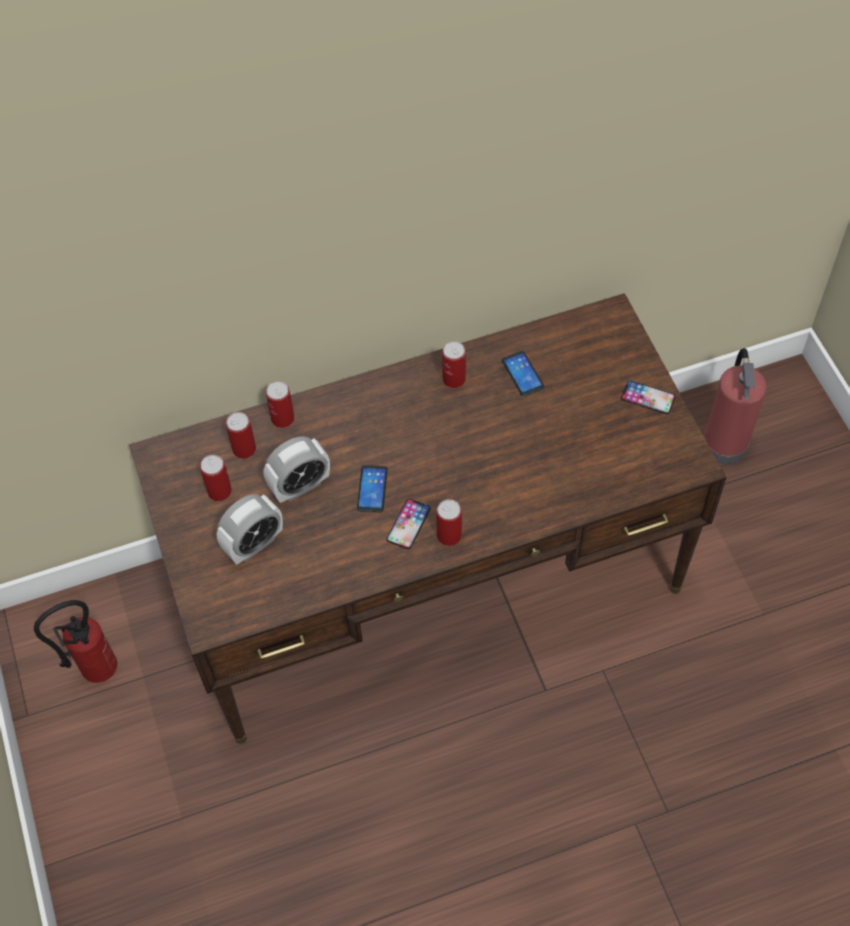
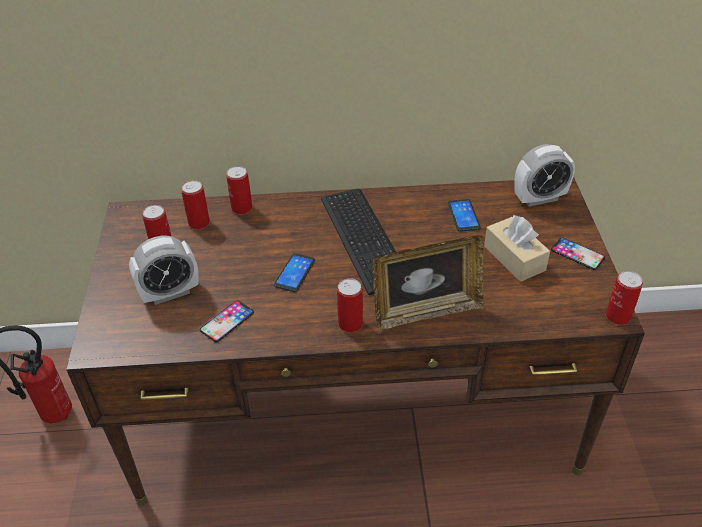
camera: 15 degrees right, 15 degrees down
alarm clock [264,436,330,503] -> alarm clock moved to [514,144,575,207]
phone [386,499,431,549] -> phone moved to [200,301,254,342]
can [442,341,466,388] -> can moved to [606,271,643,325]
fire extinguisher [704,348,767,464] -> none
none -> keyboard [321,189,396,295]
none -> picture frame [372,235,484,330]
none -> beige tissue box [484,215,550,282]

